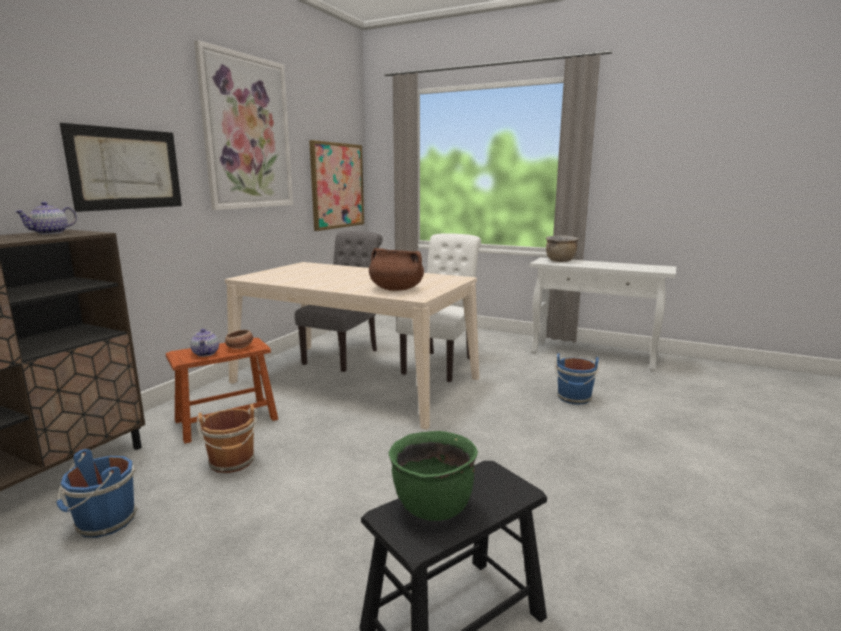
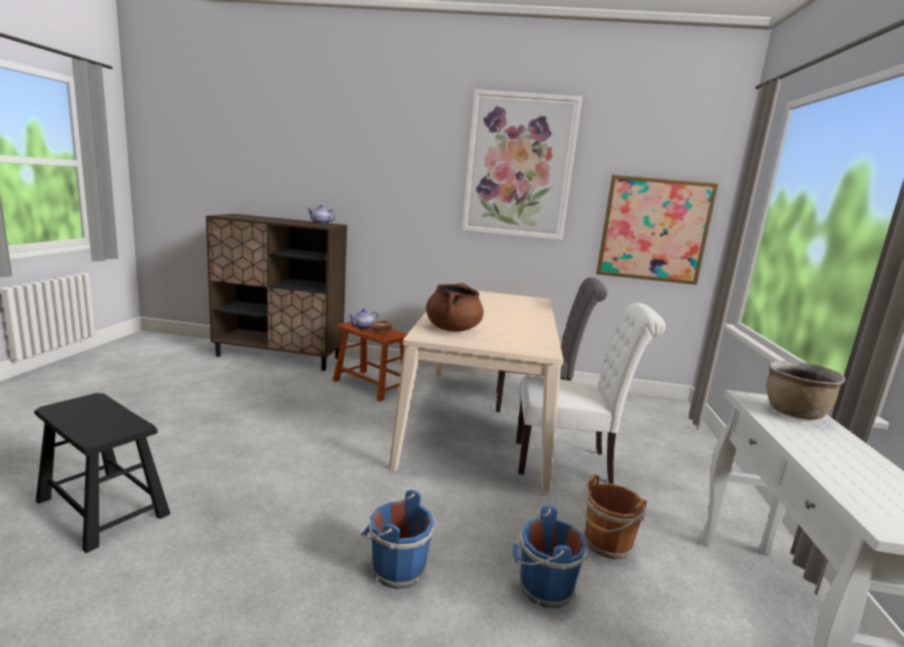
camera: 70 degrees right, 0 degrees up
blue bucket [56,449,138,538] -> blue bucket moved to [361,490,434,589]
picture [60,123,182,212] -> none
brown bucket [197,404,257,473] -> brown bucket moved to [581,474,648,559]
green cooking pot [389,431,478,521] -> none

